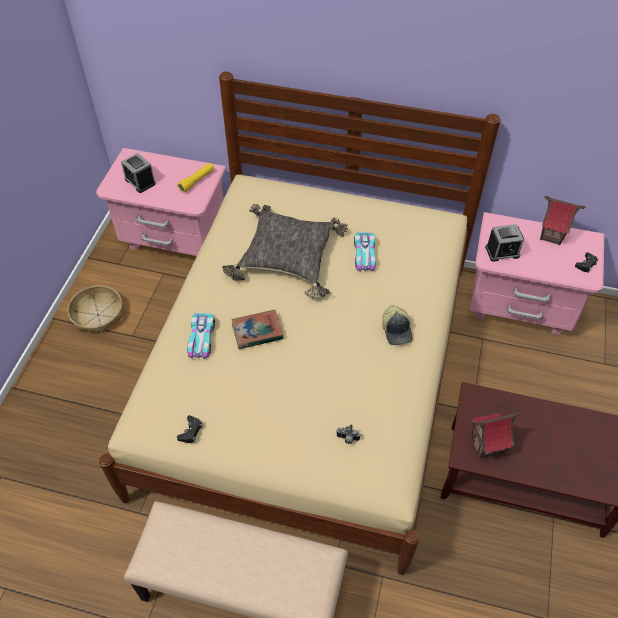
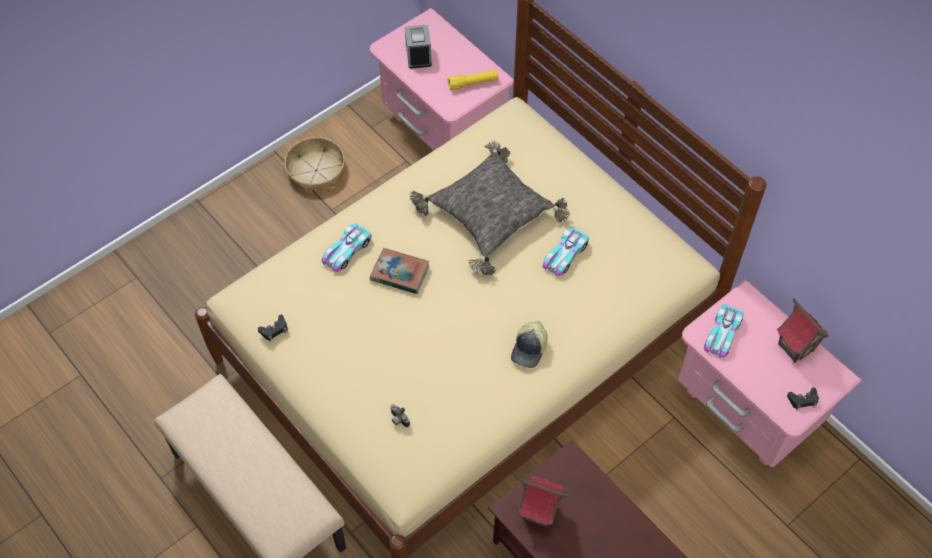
camera: 35 degrees right, 5 degrees up
alarm clock [485,224,524,262] -> toy car [704,304,743,358]

